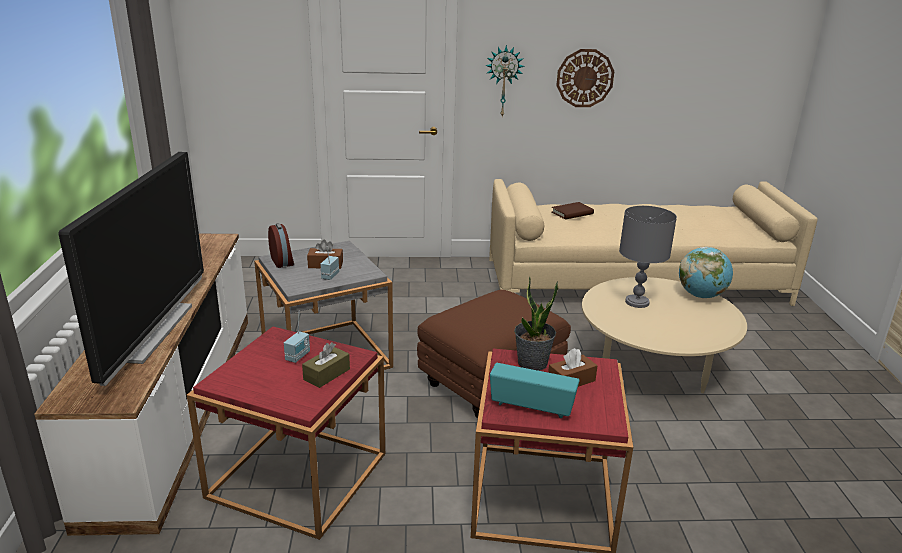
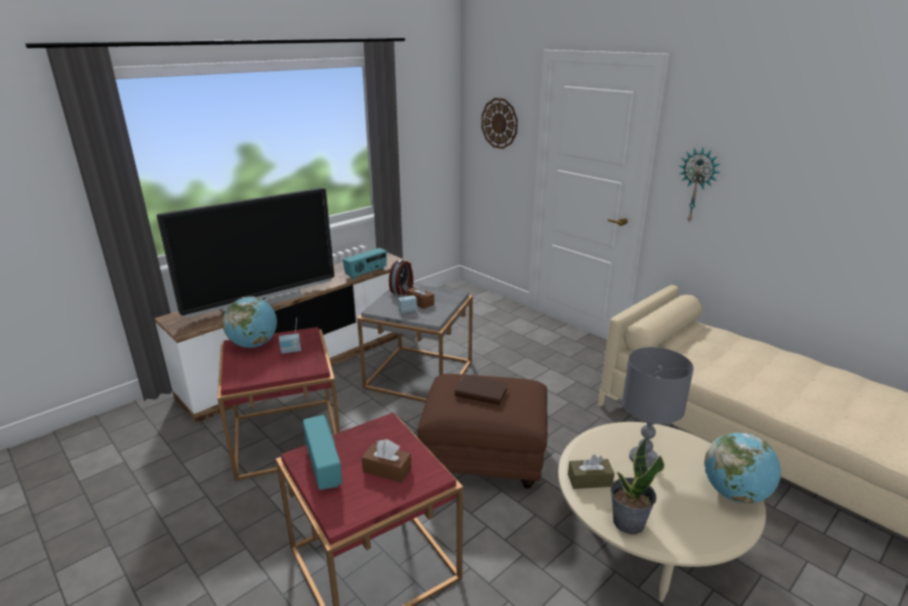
camera: 50 degrees right, 0 degrees up
brown tissue box [302,342,350,388] -> brown tissue box moved to [568,455,615,489]
potted plant [514,276,559,371] -> potted plant moved to [610,438,665,534]
brown book [552,202,594,220] -> brown book moved to [455,374,507,405]
wall clock [556,49,614,107] -> wall clock moved to [481,98,518,149]
none -> globe [223,296,277,348]
none -> radio [343,248,387,279]

